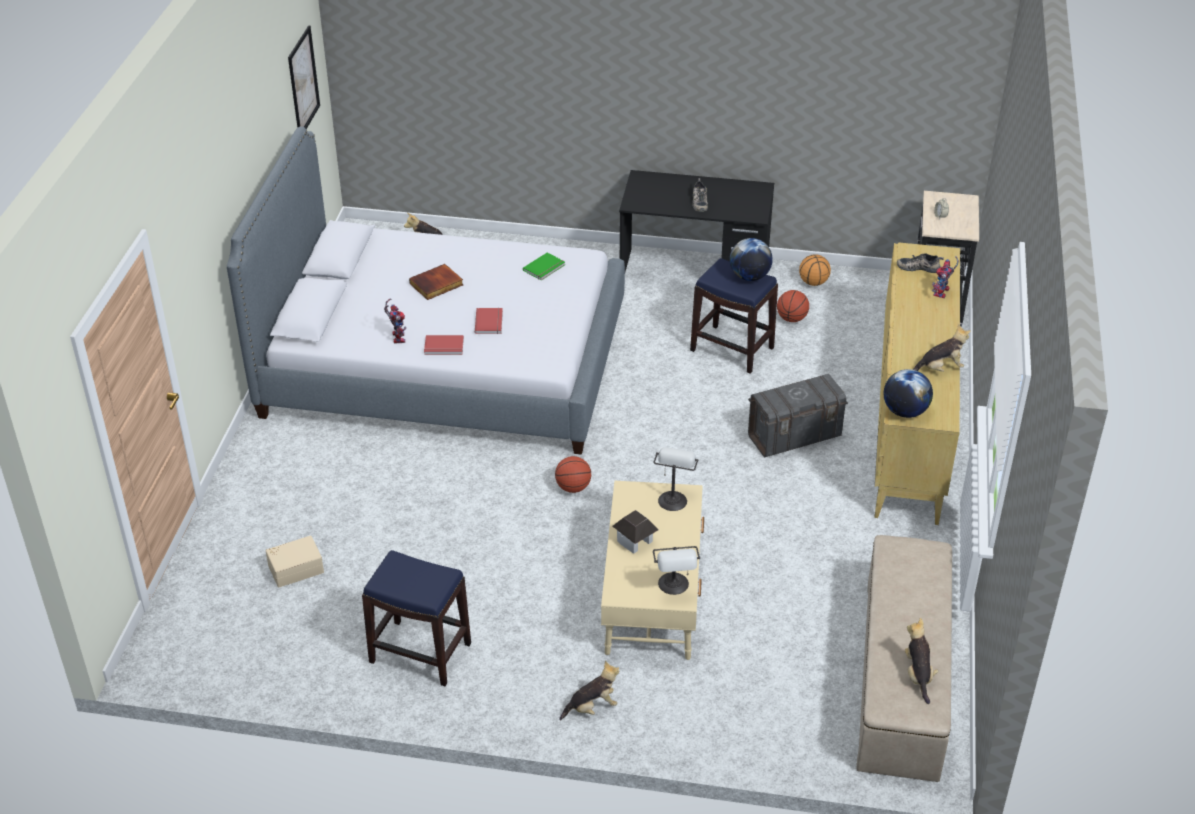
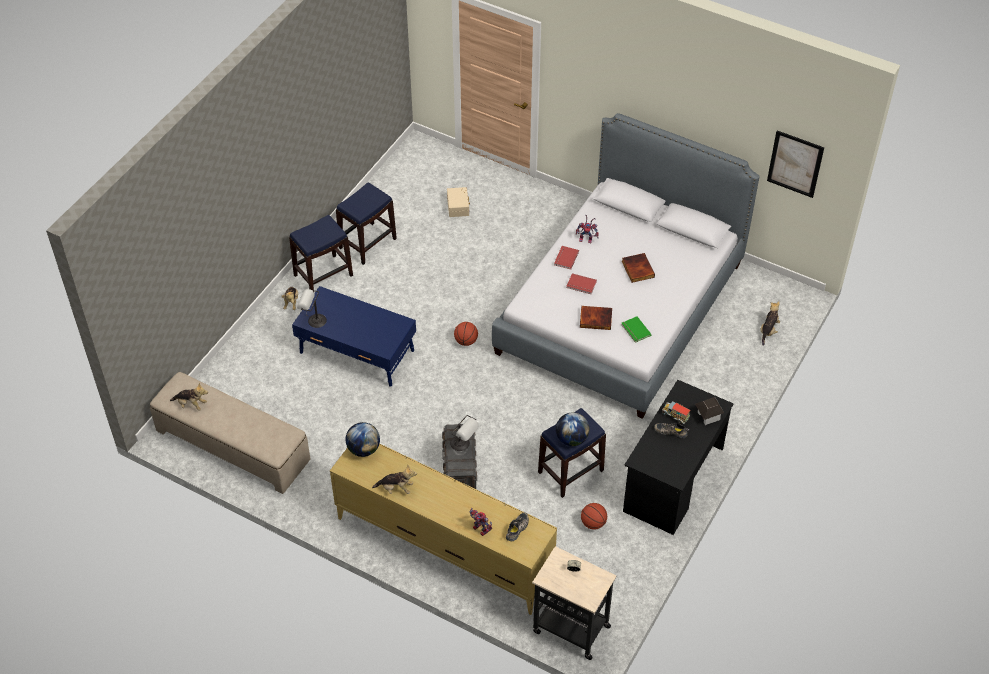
camera: 110 degrees right, 10 degrees up
beige coffee table [601,481,704,660] -> blue coffee table [292,286,416,387]
toy house [613,510,659,554] -> toy house moved to [695,397,724,425]
table lamp [653,447,699,511] -> table lamp moved to [450,415,479,451]
basketball [799,254,831,286] -> none
plush toy [913,324,971,372] -> plush toy turned 90 degrees counterclockwise [372,465,417,494]
none -> stool [289,215,353,292]
none -> book [580,306,612,330]
none -> toy truck [662,401,691,424]

